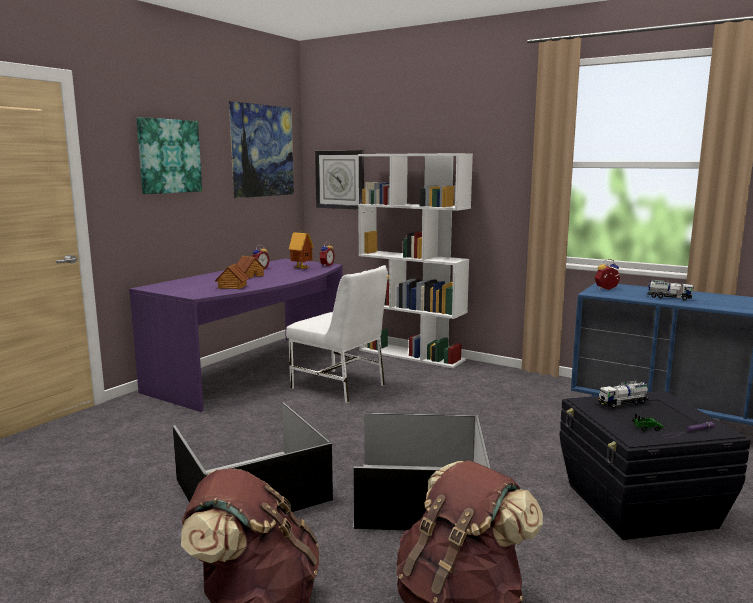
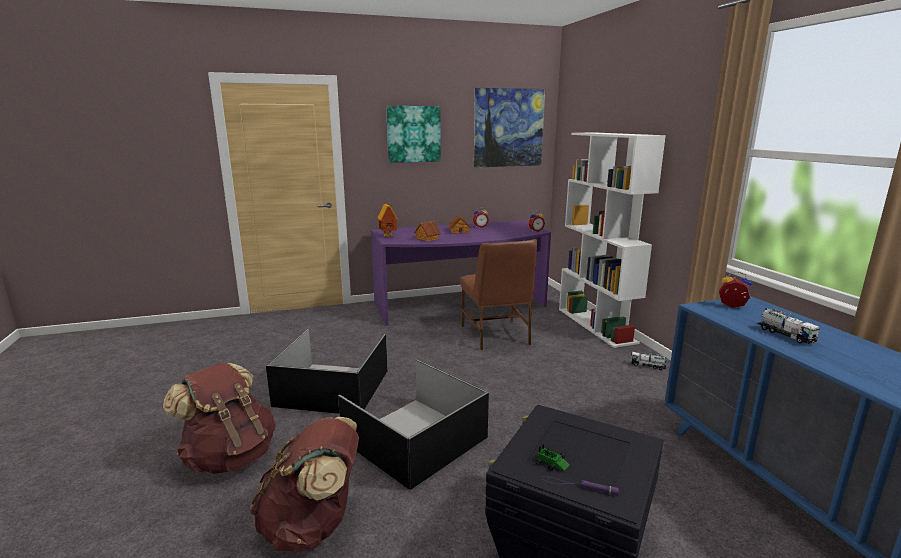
camera: 40 degrees right, 5 degrees up
white chair [286,265,388,403] -> brown chair [461,239,537,350]
toy house [289,231,314,269] -> toy house moved to [378,203,398,237]
wall clock [315,150,364,210] -> none
toy truck [598,380,649,408] -> toy truck moved to [631,352,666,370]

